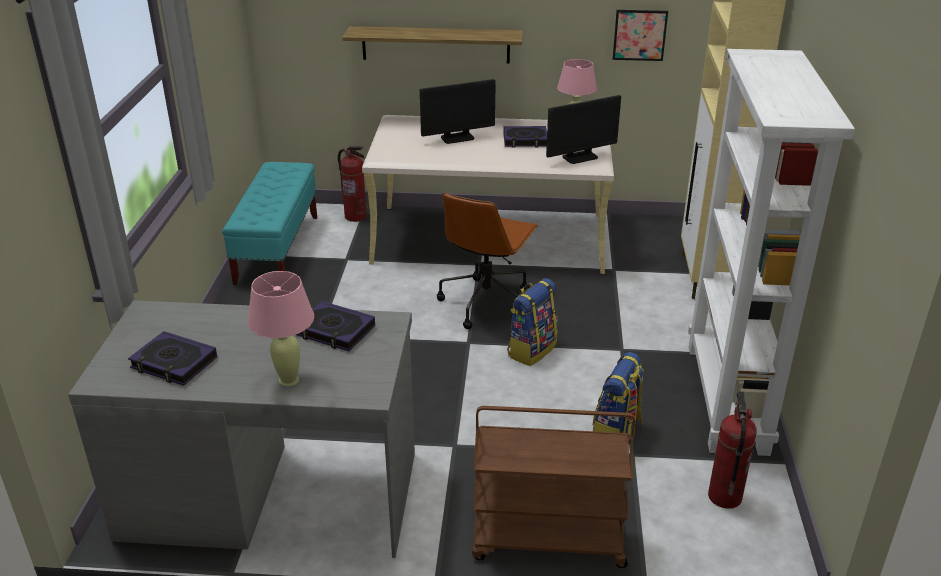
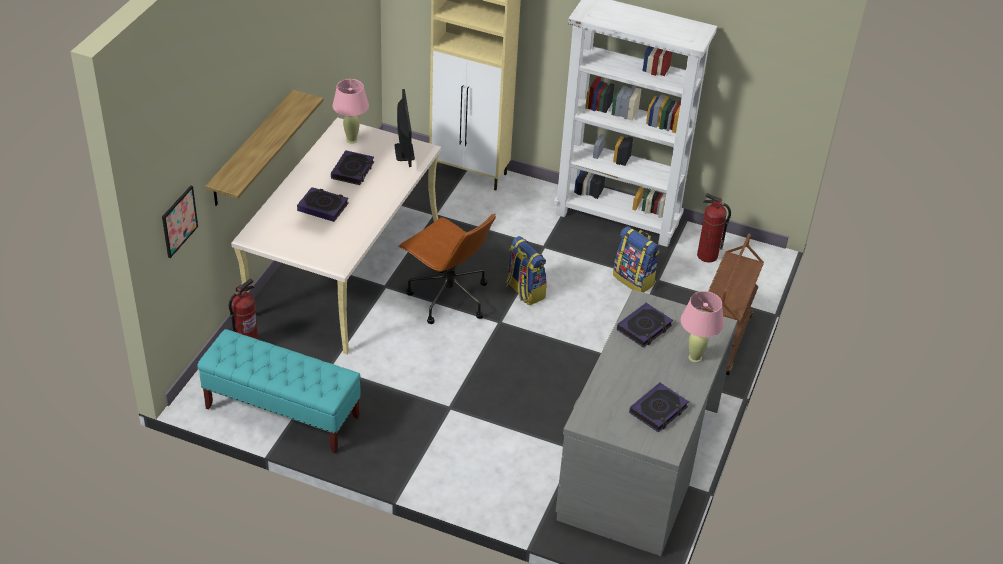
camera: 75 degrees left, 10 degrees up
monitor [420,79,496,144] -> book [297,187,349,222]
picture [613,10,668,61] -> picture moved to [162,186,198,258]

